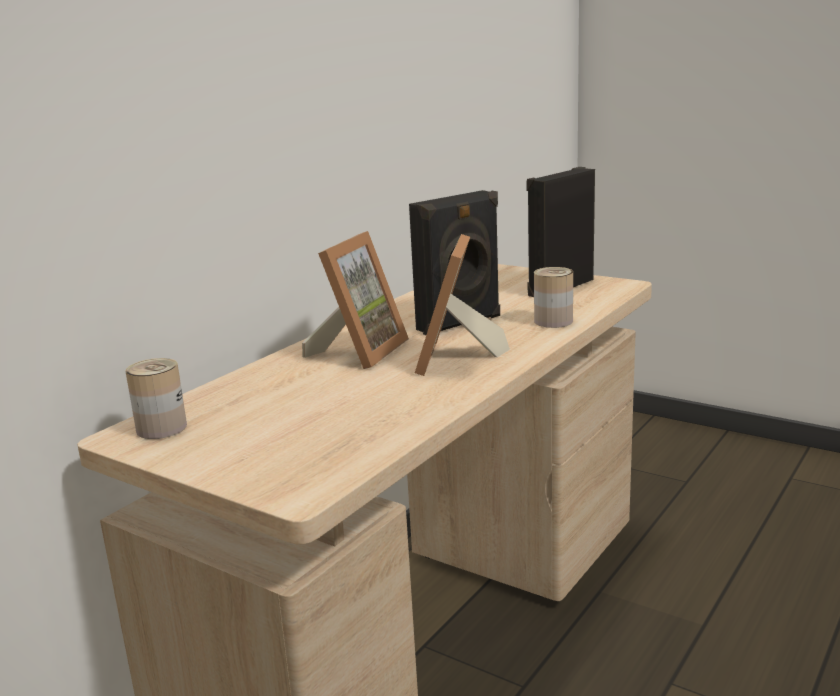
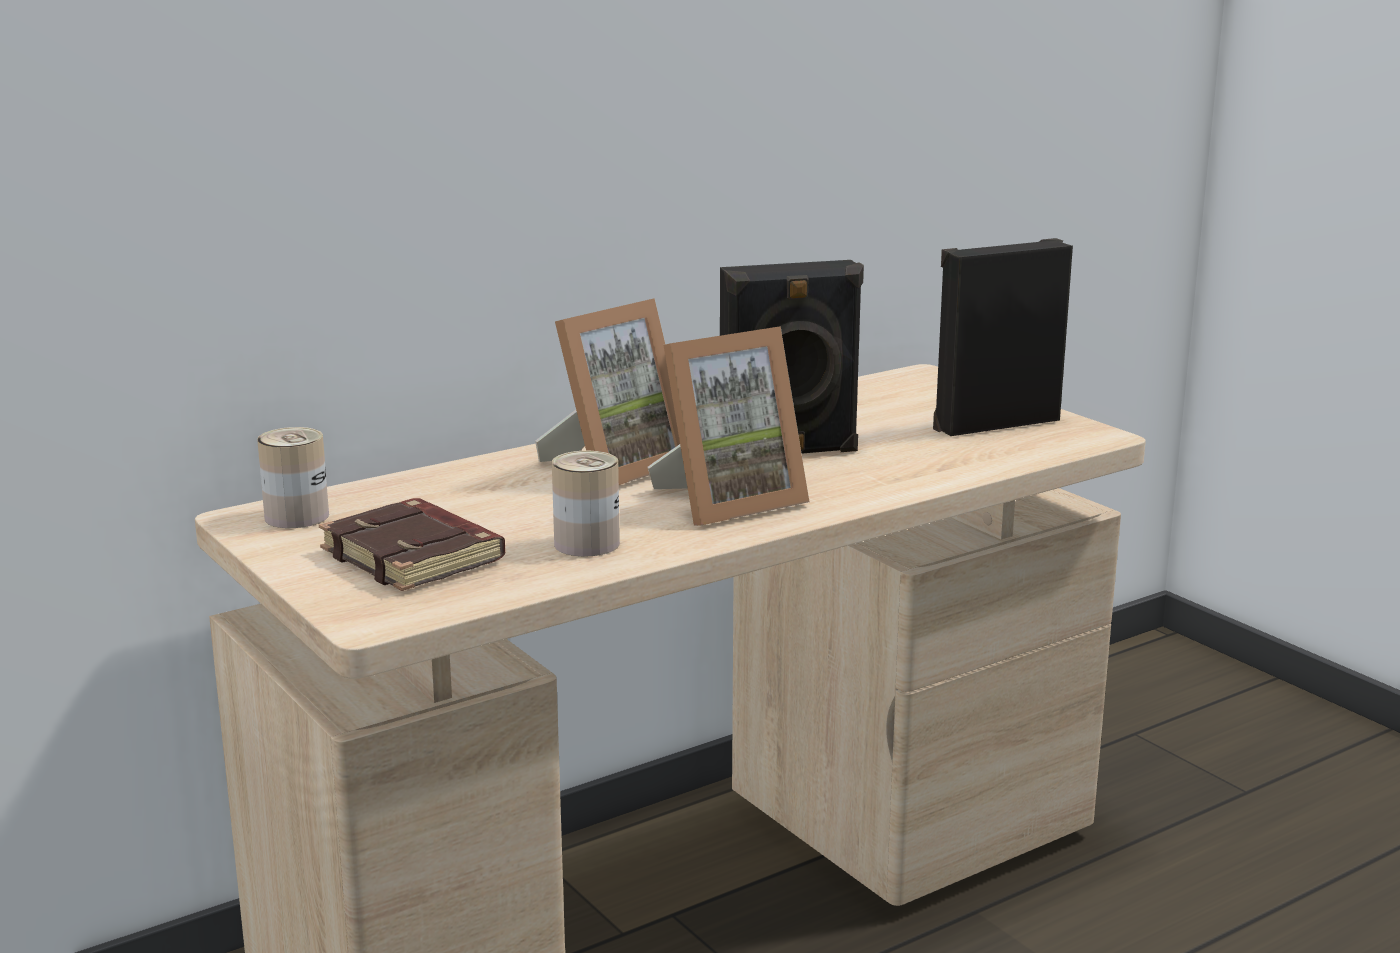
camera: 20 degrees right, 0 degrees up
picture frame [415,234,510,376] -> picture frame turned 150 degrees counterclockwise [648,326,809,526]
can [534,267,573,328] -> can moved to [552,451,620,557]
none -> brown book [319,498,505,591]

